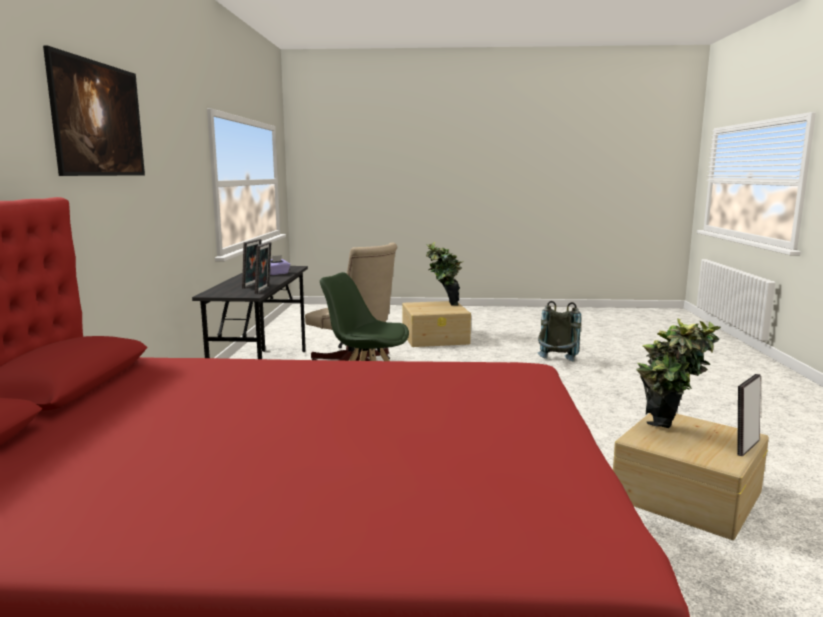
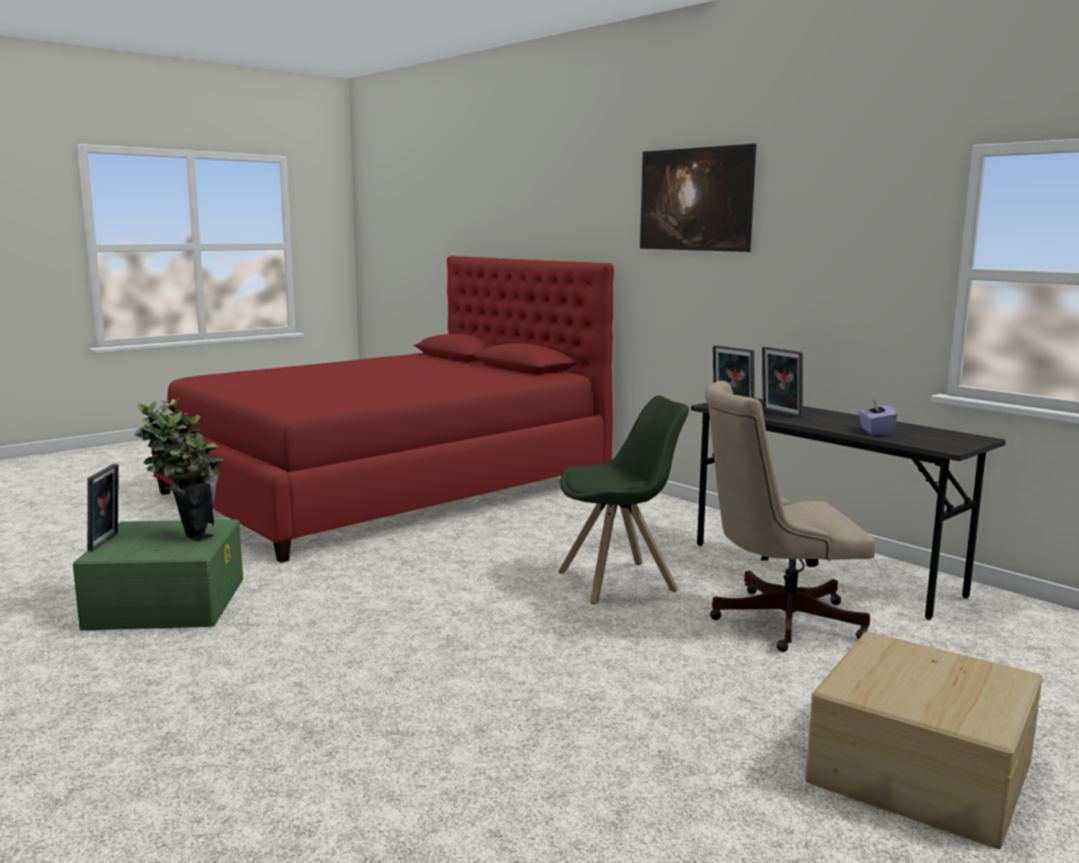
camera: 135 degrees right, 0 degrees up
potted plant [426,242,464,306] -> none
grey backpack [538,301,581,362] -> none
beige storage box [613,413,769,540] -> green storage box [73,519,243,630]

